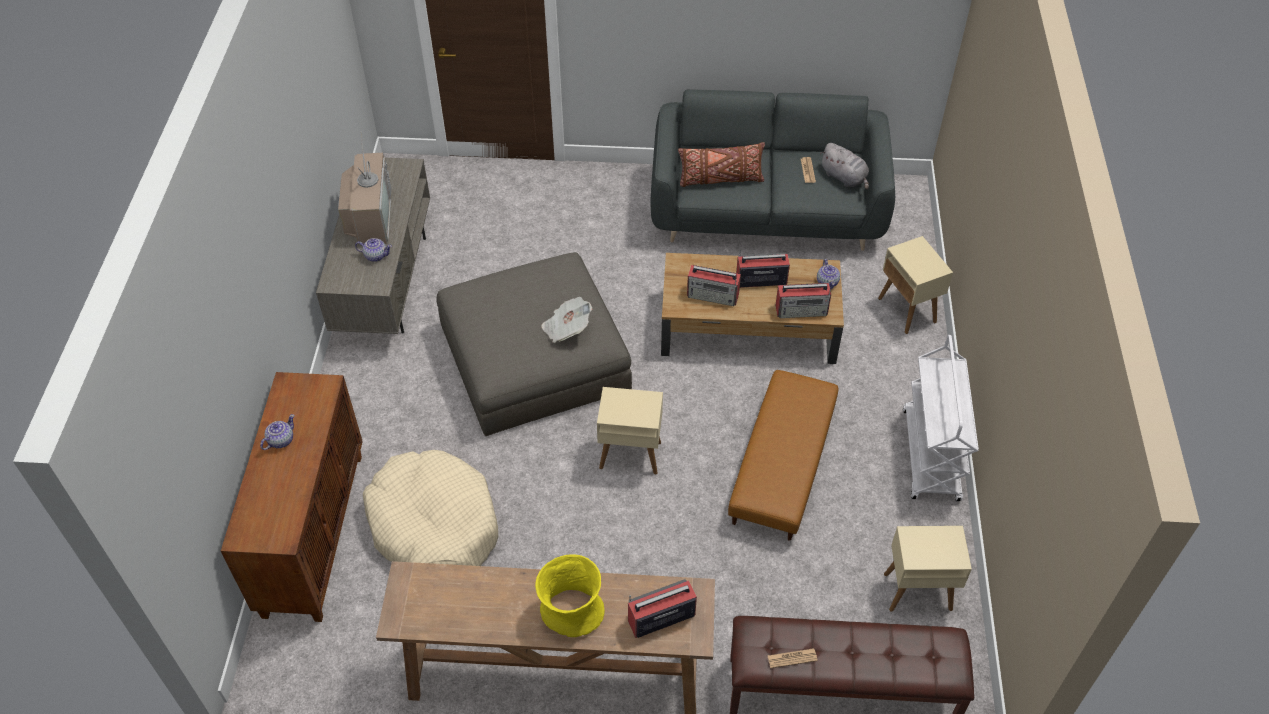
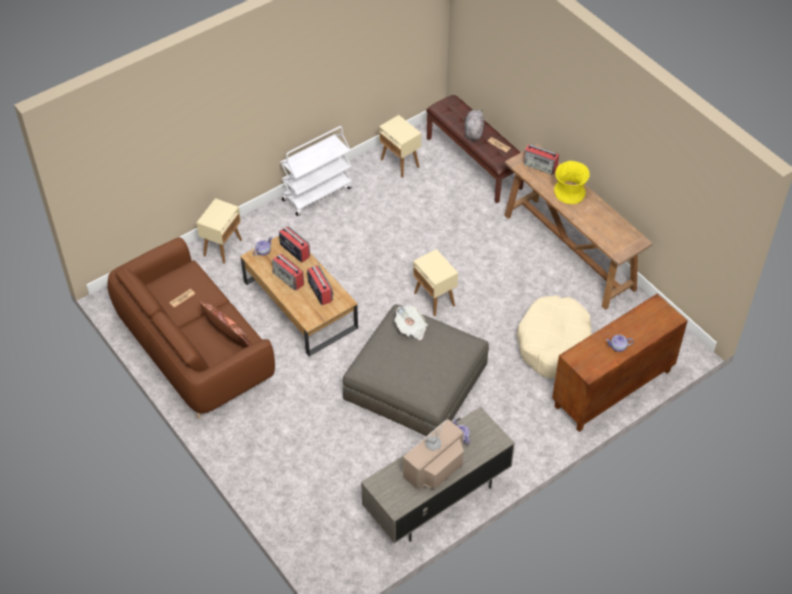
camera: 130 degrees left, 0 degrees up
grey sofa [651,89,895,251] -> brown sofa [107,237,275,419]
brown ottoman [728,370,839,541] -> none
grey plush toy [820,143,869,190] -> grey plush toy moved to [464,109,484,140]

